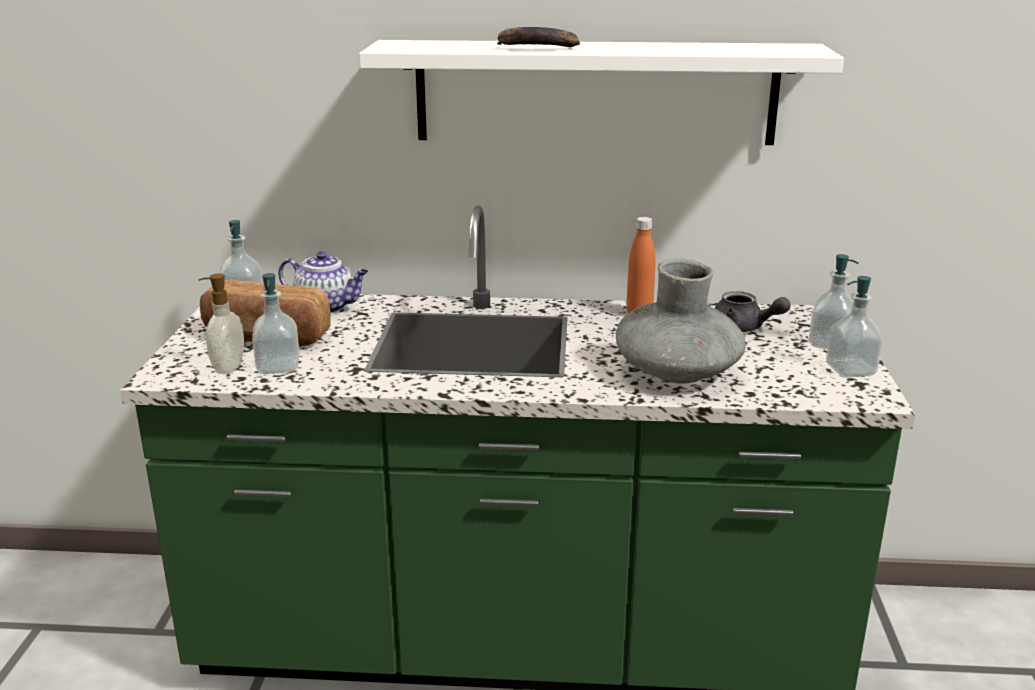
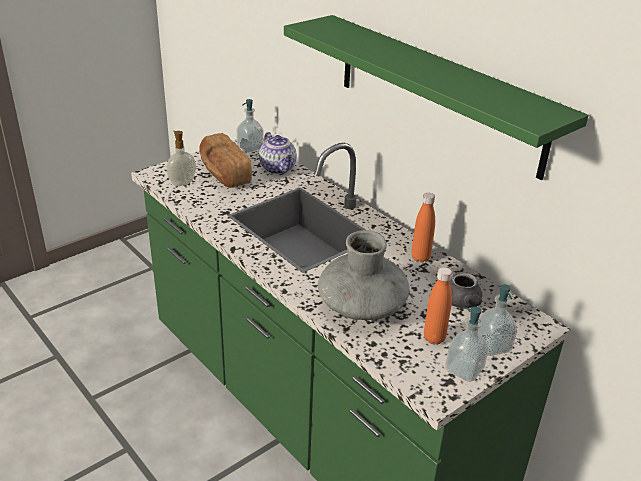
camera: 45 degrees right, 10 degrees up
soap dispenser [252,273,299,374] -> none
white shelf [359,40,844,145] -> green shelf [284,15,589,180]
banana [497,27,580,47] -> none
none -> orange bottle [424,267,452,345]

